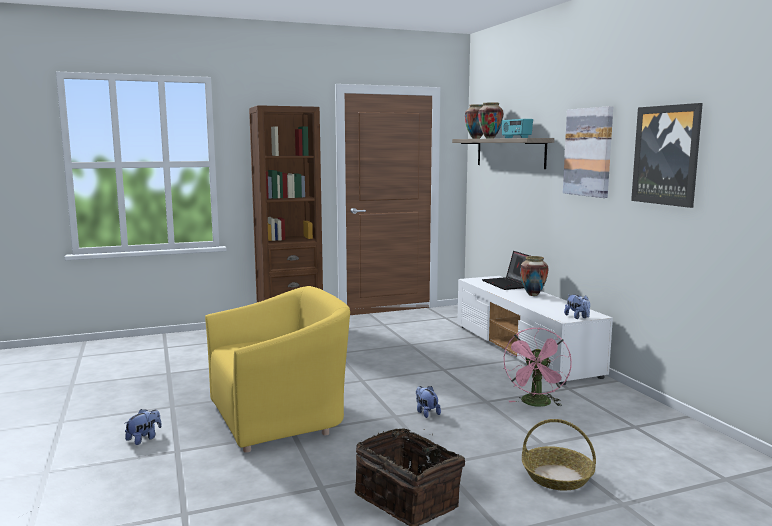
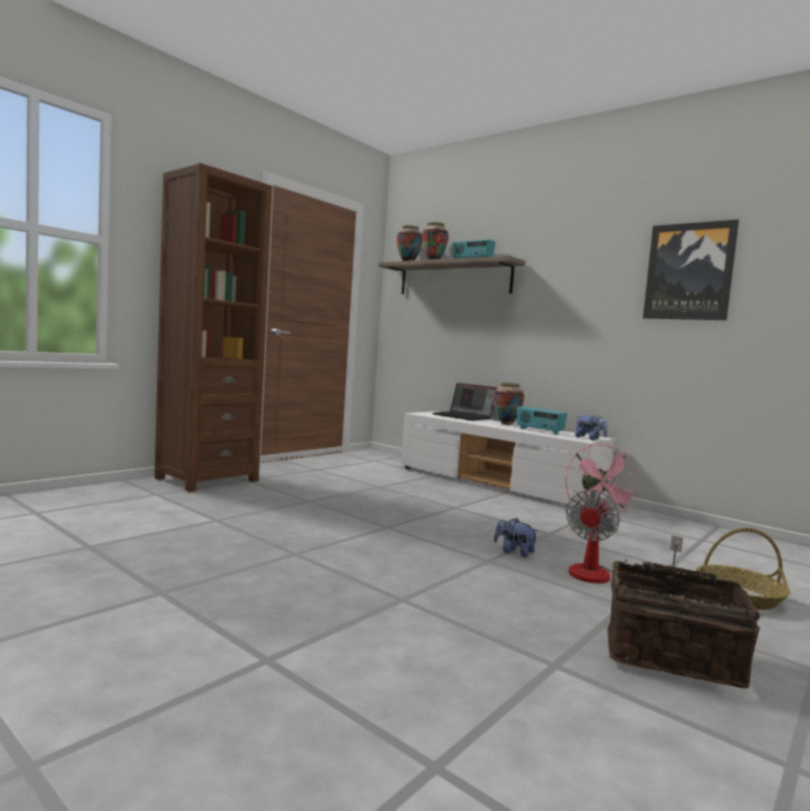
camera: 30 degrees left, 5 degrees down
plush toy [125,409,162,445] -> none
yellow armchair [205,286,350,453] -> none
picture [563,106,613,198] -> none
none -> radio [517,407,567,435]
none -> fan [566,490,683,583]

